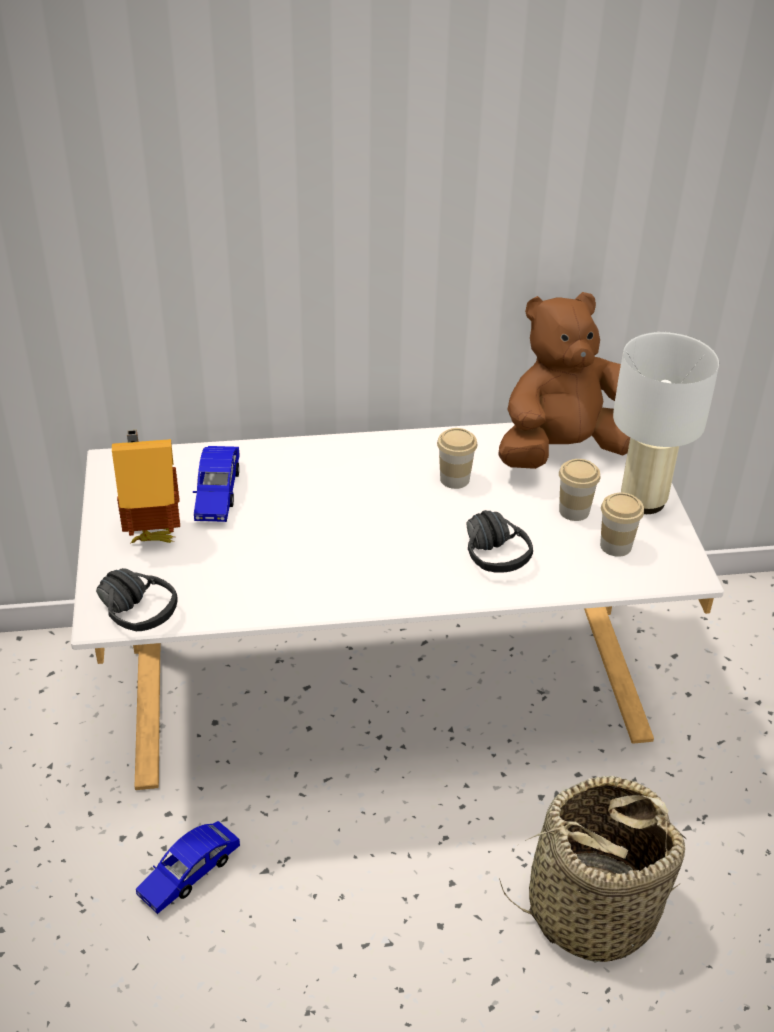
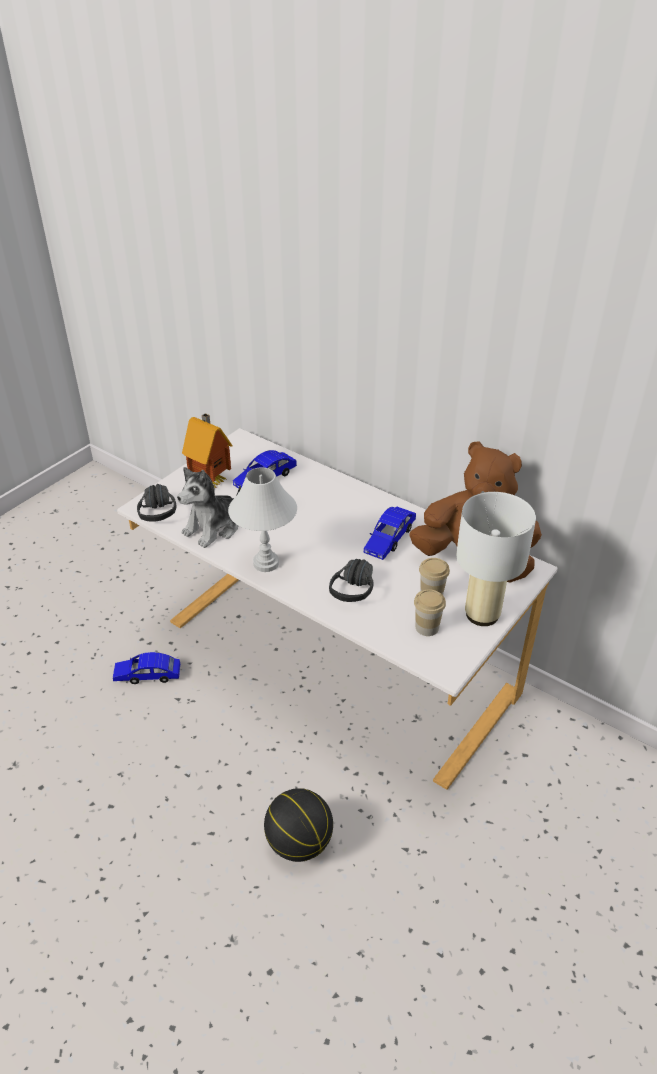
camera: 45 degrees right, 0 degrees up
cup [437,428,477,489] -> blue toy car [364,507,416,560]
basket [499,776,688,963] -> basketball [264,788,333,862]
none -> plush toy [177,467,241,548]
none -> white table lamp [228,467,297,572]

